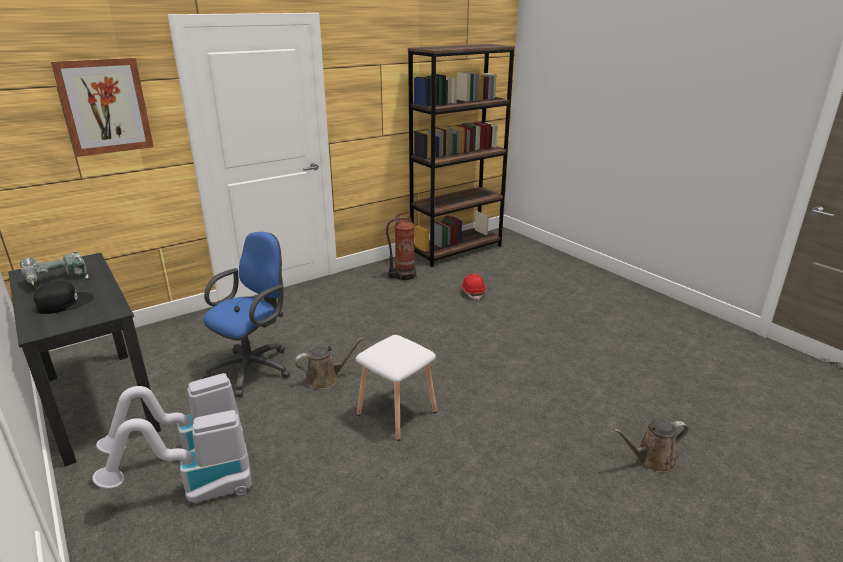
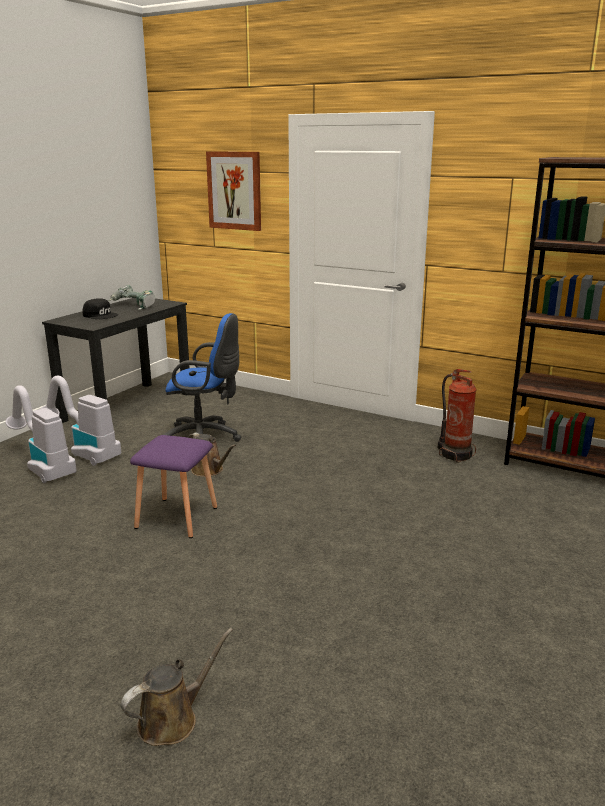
camera: 65 degrees right, 5 degrees down
white stool [356,335,437,441] -> purple stool [130,435,217,538]
red hard hat [461,274,486,300] -> none
brown watering can [614,420,689,472] -> brown watering can turned 90 degrees clockwise [121,628,233,746]

